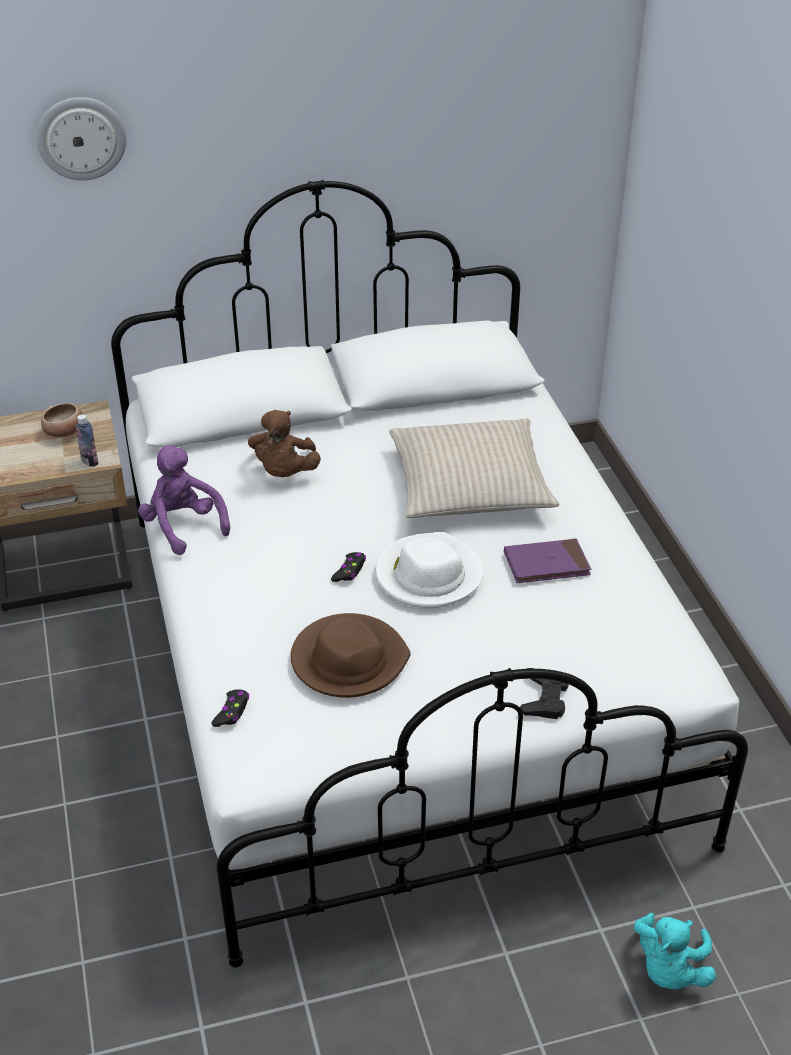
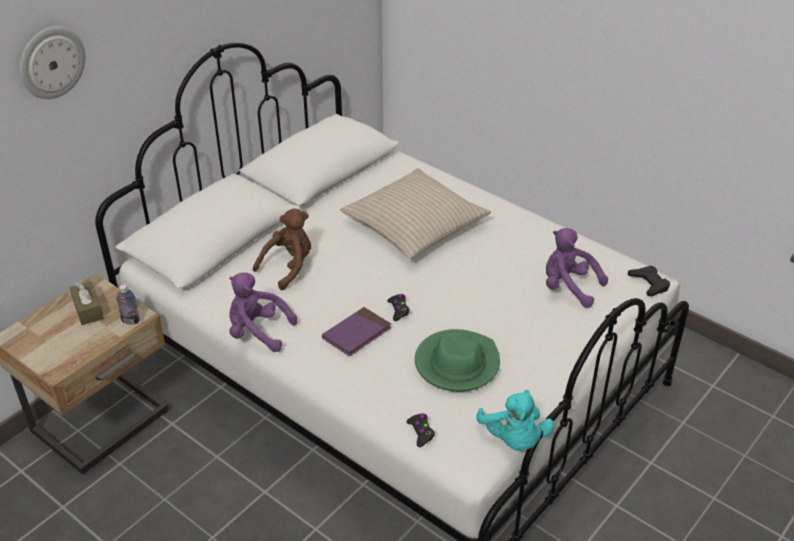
camera: 35 degrees left, 0 degrees up
bowl [41,403,83,438] -> brown tissue box [69,281,104,325]
brown plush toy [248,410,321,477] -> brown plush toy turned 105 degrees counterclockwise [253,208,311,290]
brown hat [291,613,411,698] -> green hat [415,329,500,392]
white hat [375,532,483,608] -> none
purple book [504,539,591,583] -> purple book moved to [322,307,391,356]
black game controller [520,668,569,719] -> black game controller moved to [628,266,670,296]
turquoise plush toy [634,913,716,989] -> turquoise plush toy moved to [476,390,554,451]
none -> purple plush toy [546,228,608,308]

